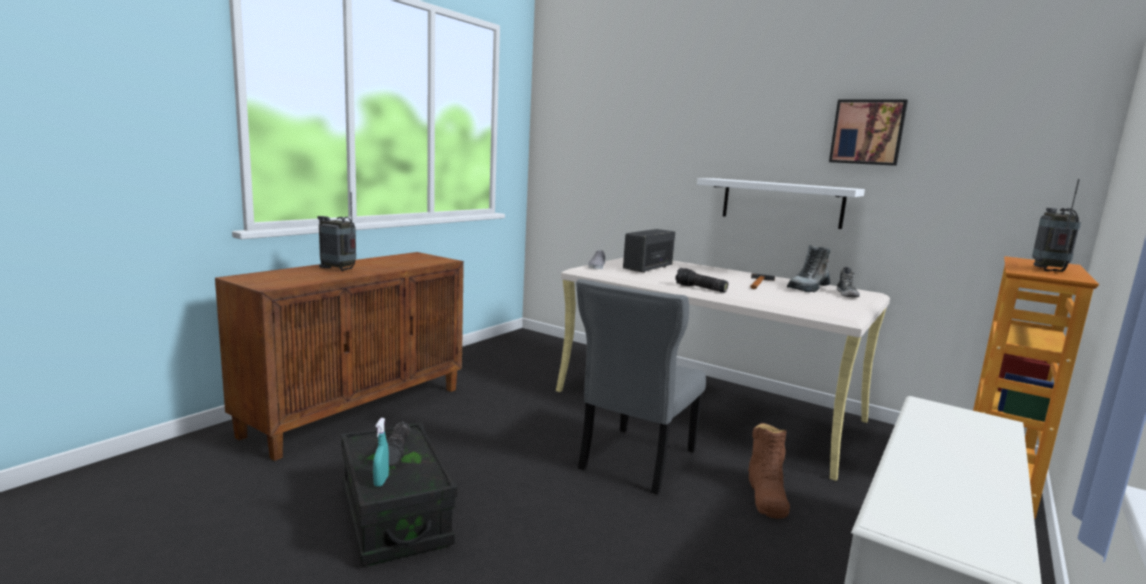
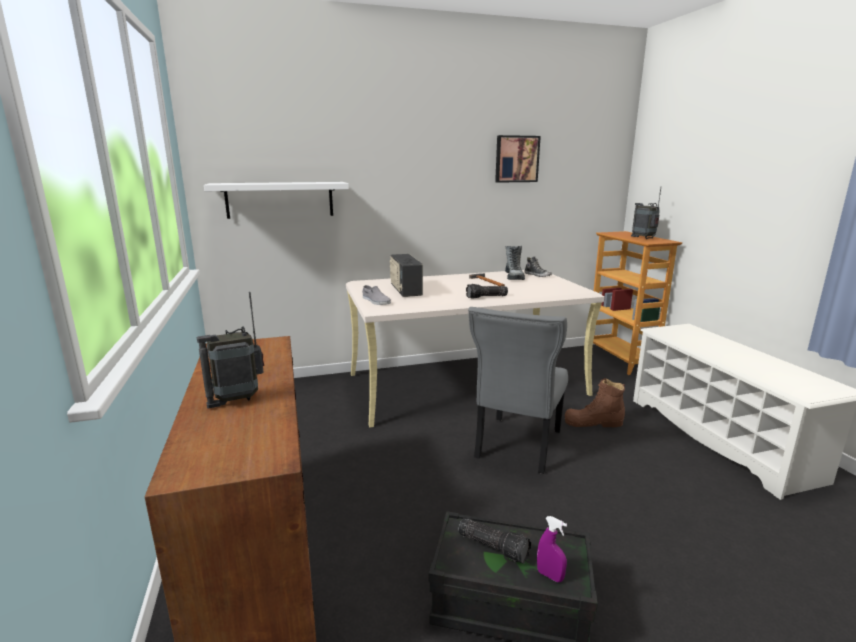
camera: 50 degrees left, 5 degrees up
turquoise spray bottle [373,418,389,487] -> purple spray bottle [537,516,567,582]
grey chair [576,279,706,495] -> grey chair turned 45 degrees clockwise [468,307,568,474]
white shelf [697,178,865,229] -> white shelf moved to [204,182,349,219]
brown boot [748,423,790,519] -> brown boot turned 135 degrees clockwise [565,378,625,427]

